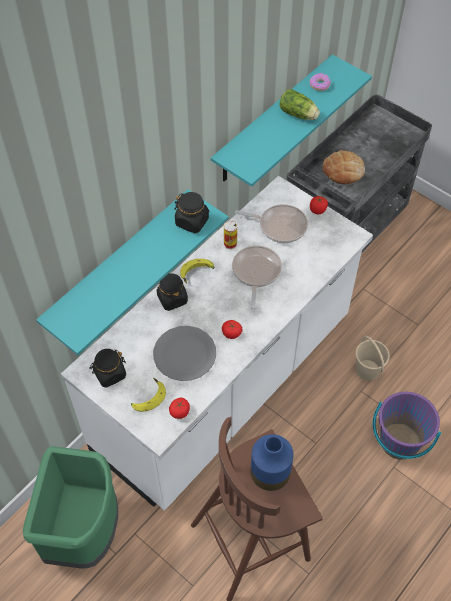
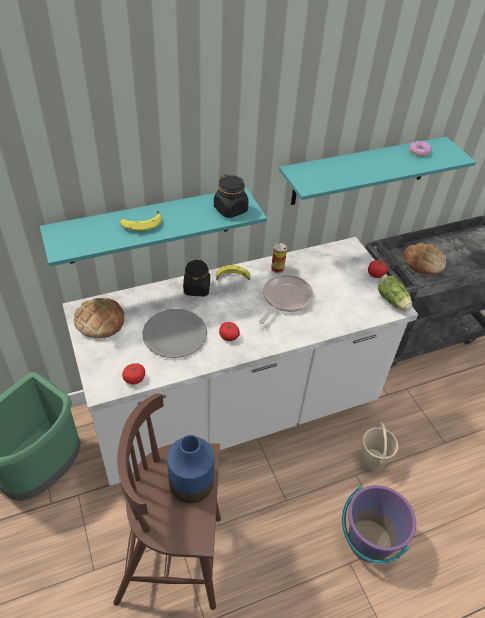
camera: 25 degrees right, 10 degrees down
black jar [89,349,126,388] -> bread [74,298,124,338]
banana [131,378,166,412] -> banana moved to [120,210,162,231]
frying pan [235,204,308,243] -> none
lettuce [279,89,320,120] -> lettuce moved to [378,276,412,311]

